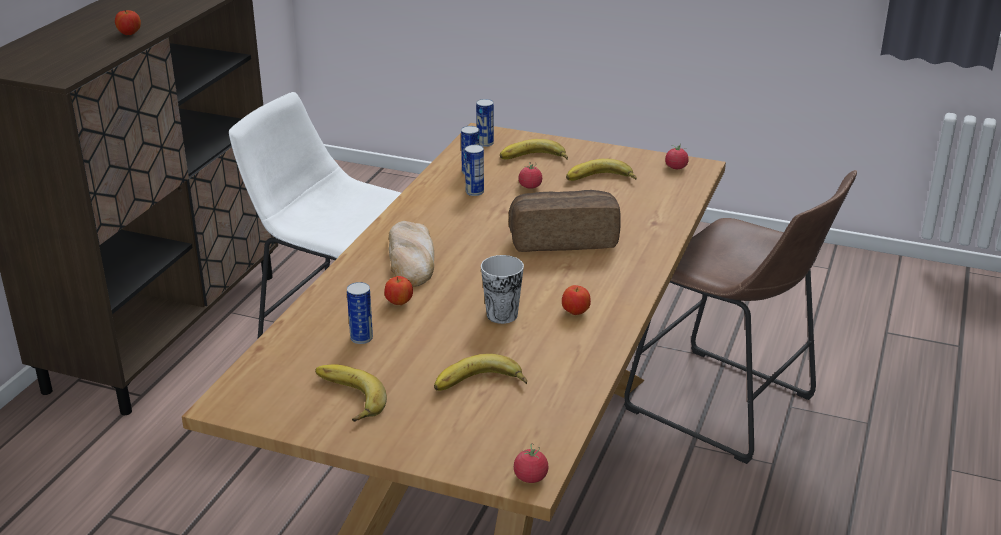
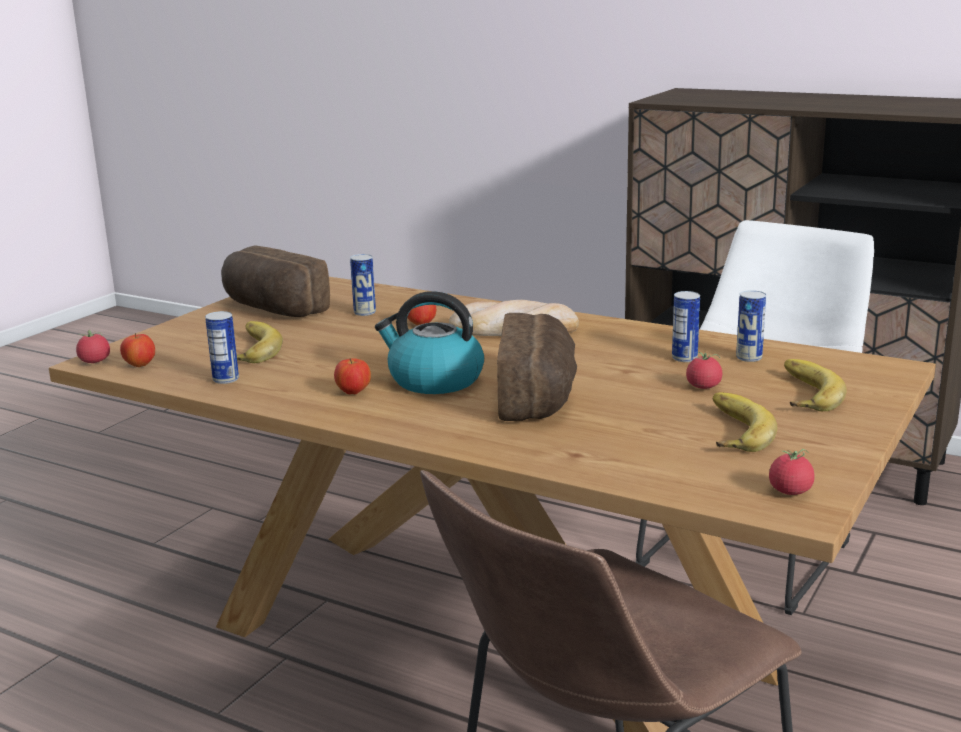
camera: 100 degrees right, 10 degrees down
apple [115,10,141,35] -> apple moved to [120,333,155,367]
banana [315,365,387,422] -> bread [221,245,330,317]
can [476,99,494,147] -> can moved to [205,311,239,384]
cup [481,255,524,324] -> none
none -> kettle [375,291,484,394]

